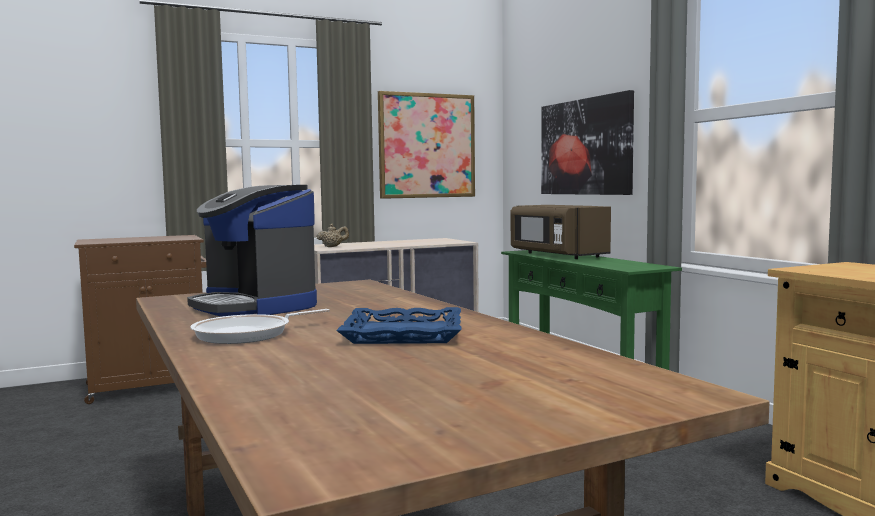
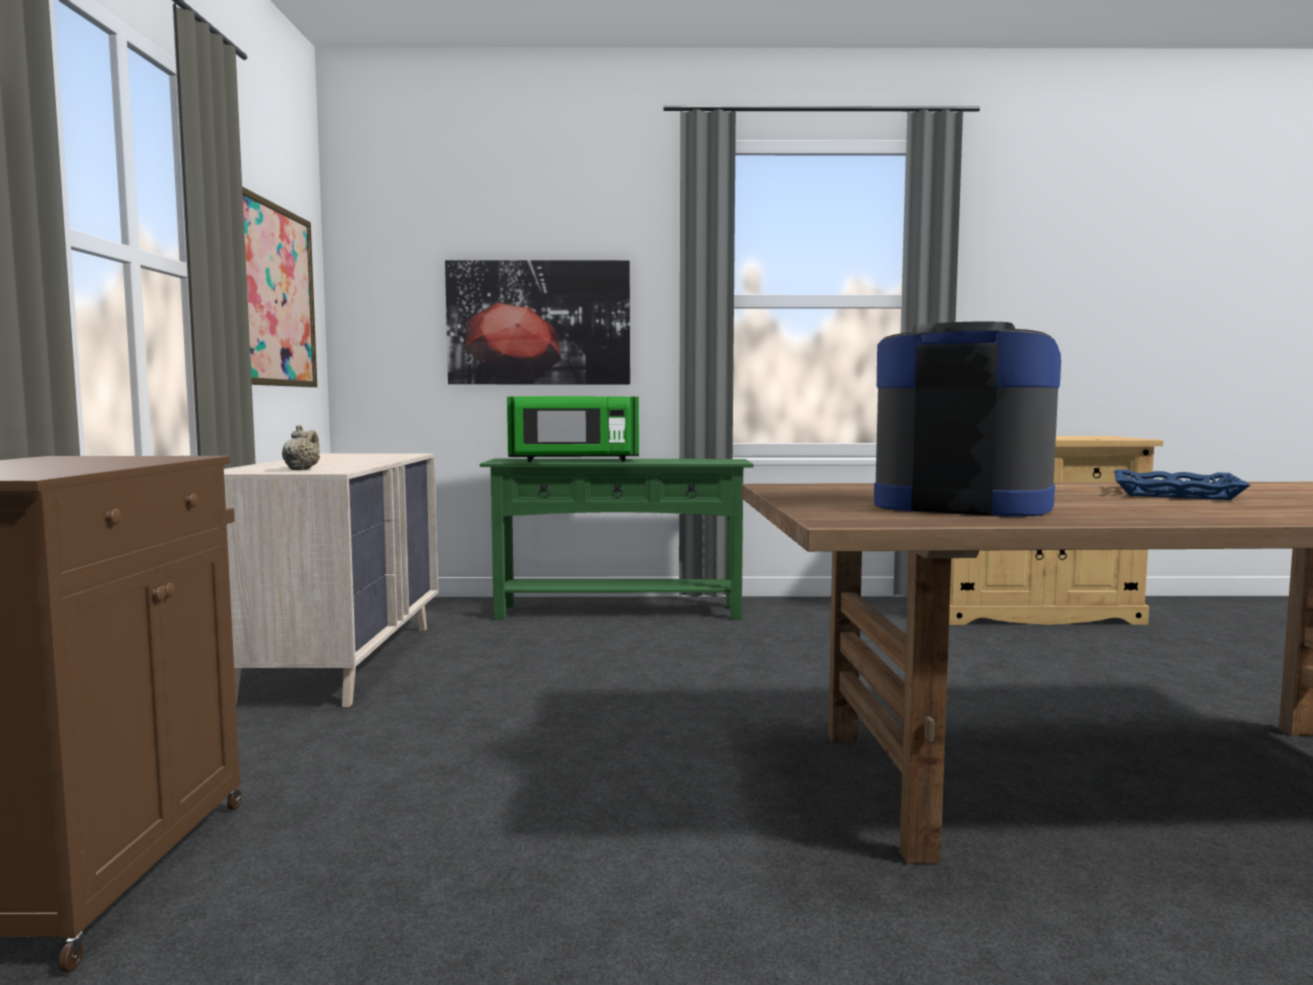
camera: 65 degrees left, 0 degrees up
coffee machine [187,185,317,317] -> coffee machine turned 135 degrees counterclockwise [874,321,1061,517]
frying pan [190,309,330,344] -> none
brown microwave [511,205,611,259] -> green microwave [507,396,639,462]

